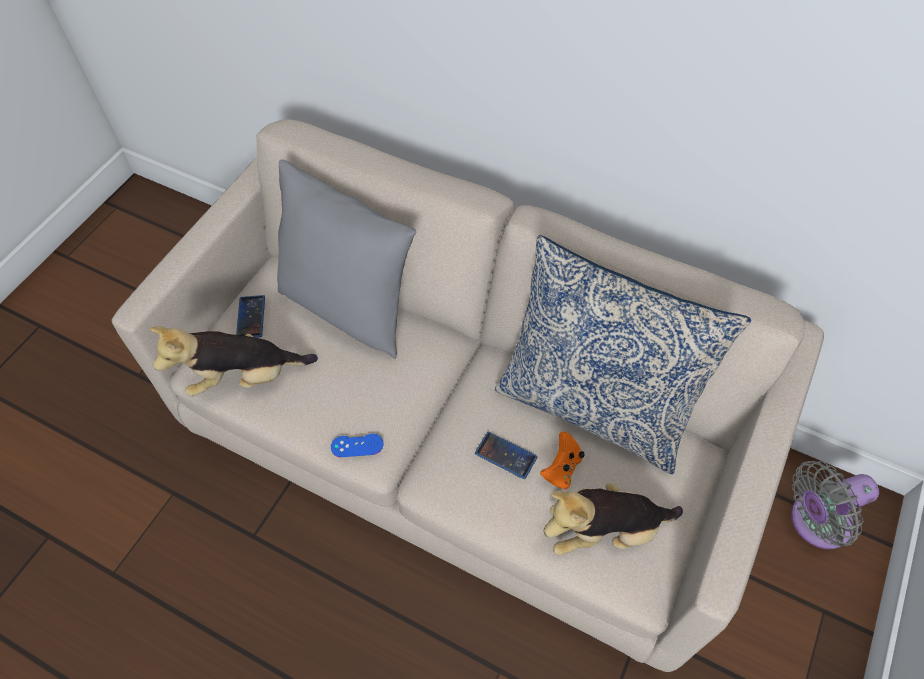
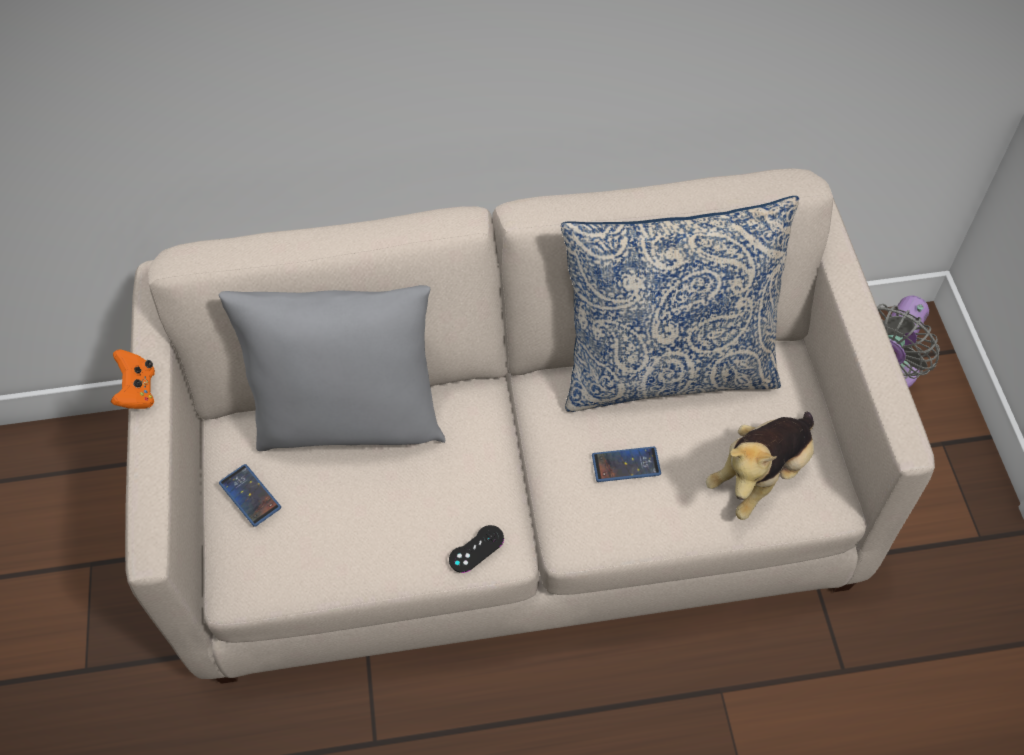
camera: 35 degrees left, 0 degrees up
plush toy [150,326,318,396] -> none
blue game controller [331,433,383,457] -> black game controller [449,525,504,573]
orange game controller [540,432,585,490] -> orange game controller moved to [111,349,155,409]

